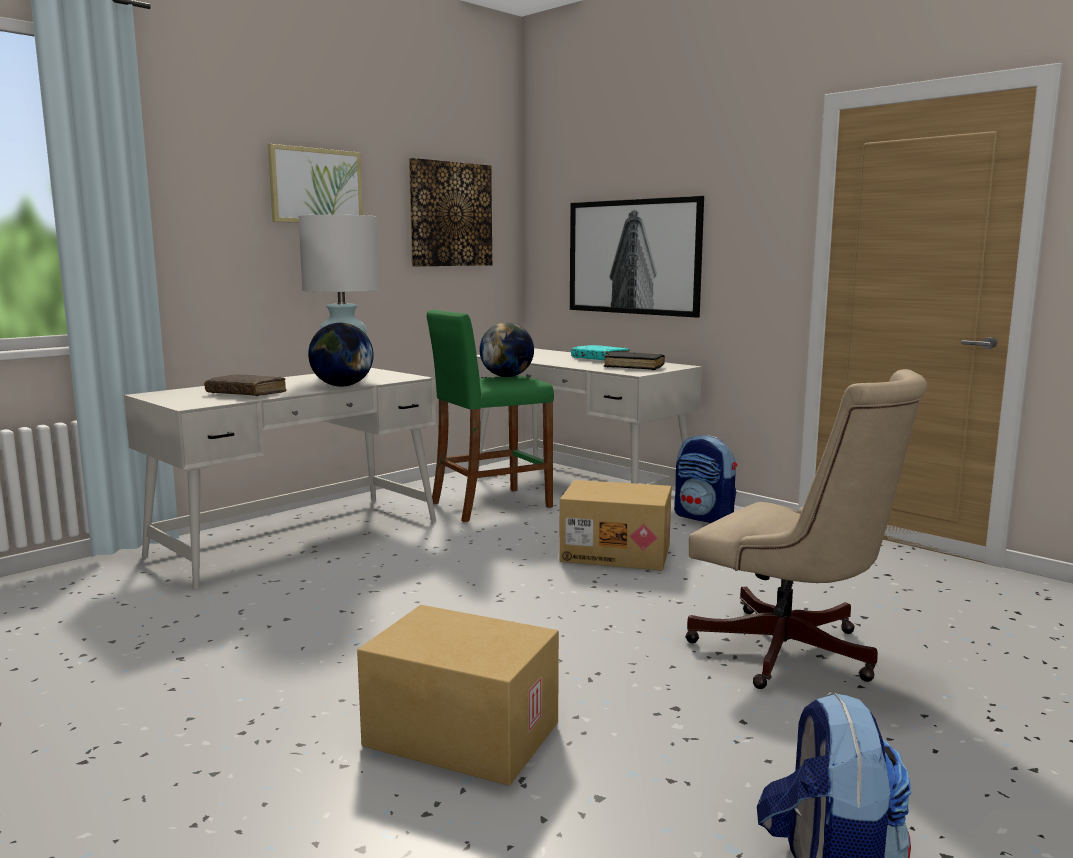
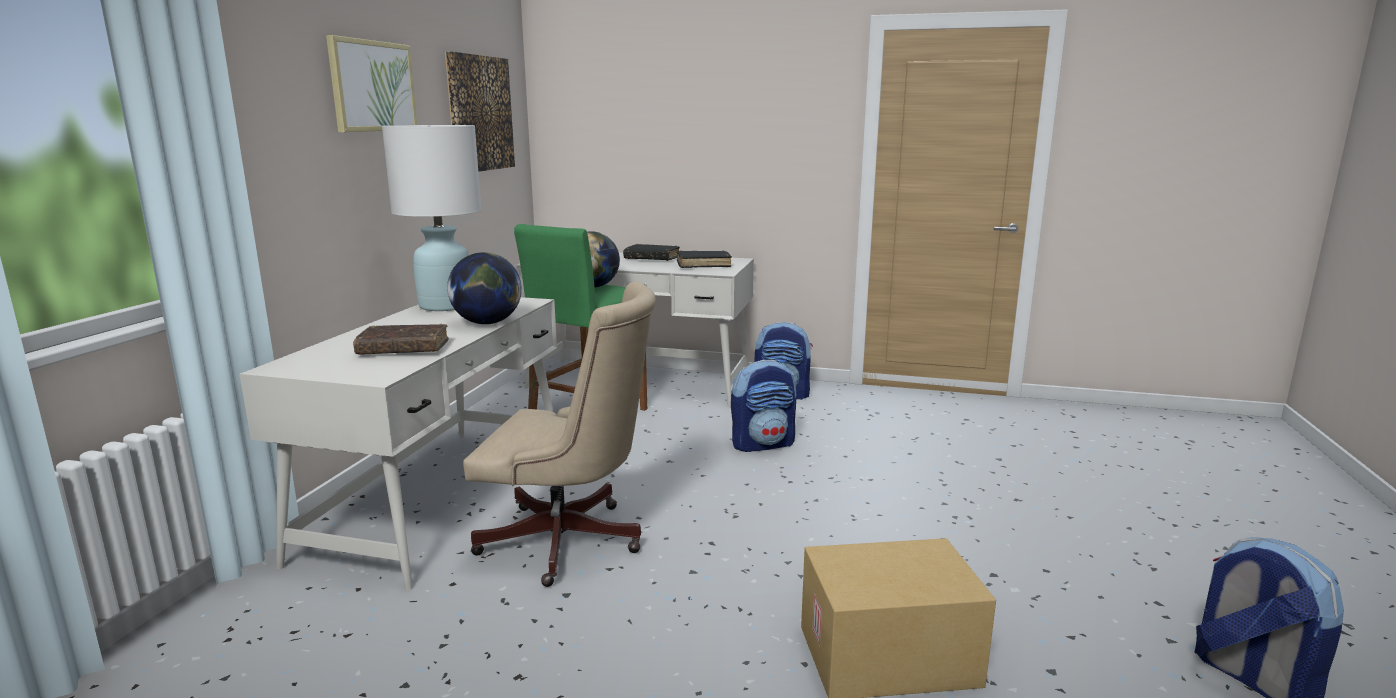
camera: 30 degrees left, 5 degrees up
cardboard box [559,480,672,570] -> backpack [731,360,796,452]
picture [570,196,704,318] -> none
turquoise book [571,345,630,360] -> black book [623,244,680,261]
beige office chair [685,369,927,689] -> beige office chair moved to [463,282,656,587]

